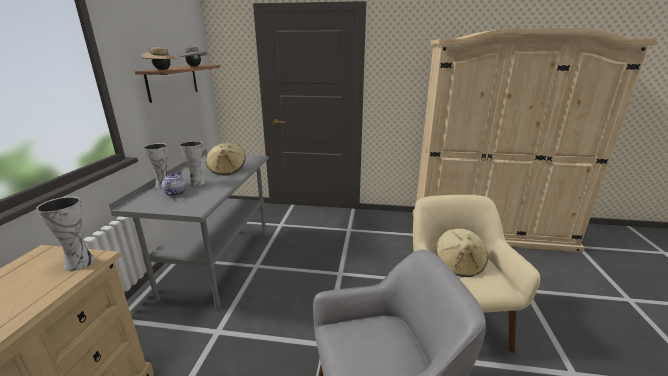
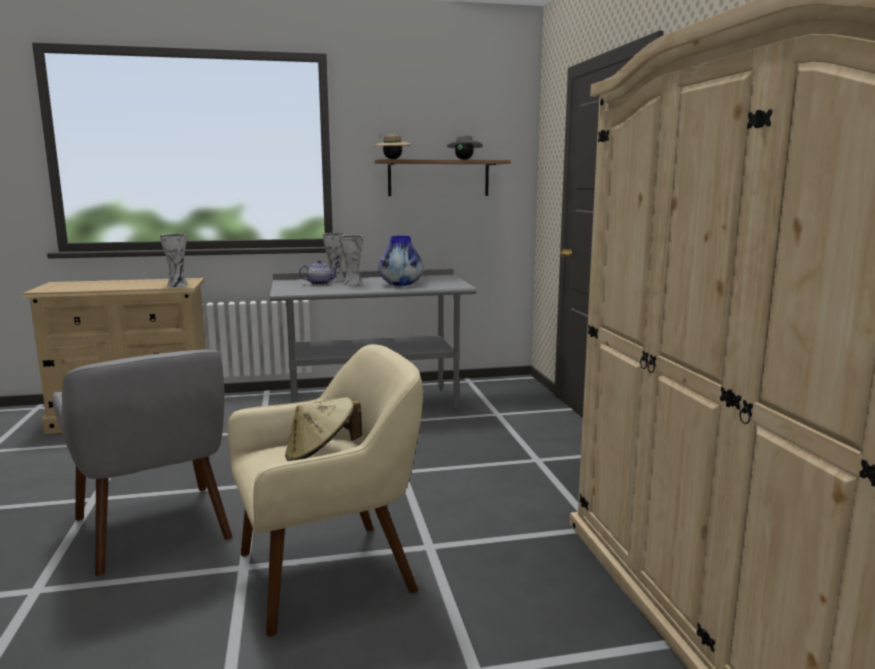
camera: 70 degrees right, 10 degrees down
beige hat [205,143,246,175] -> vase [378,236,424,286]

